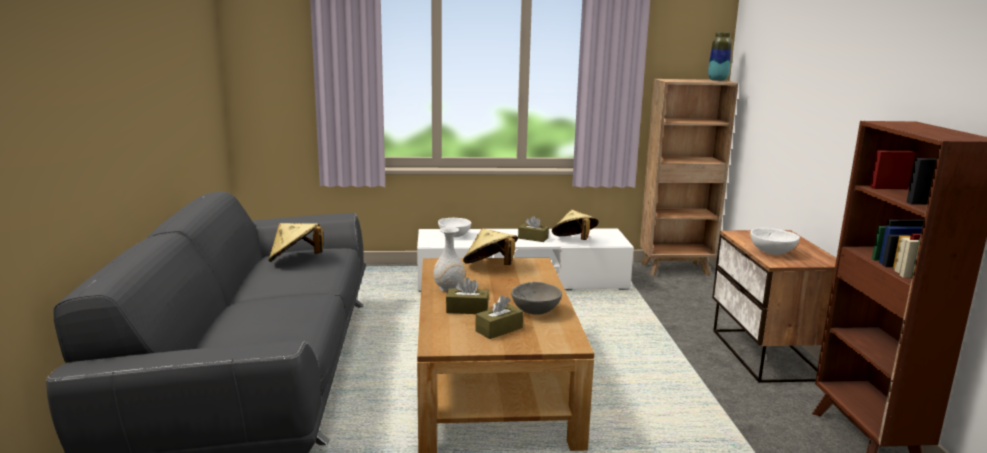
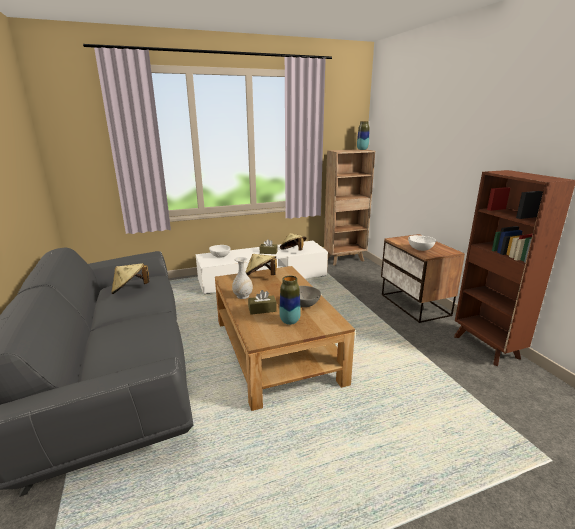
camera: 15 degrees left, 5 degrees up
brown tissue box [475,296,523,339] -> vase [279,276,301,325]

